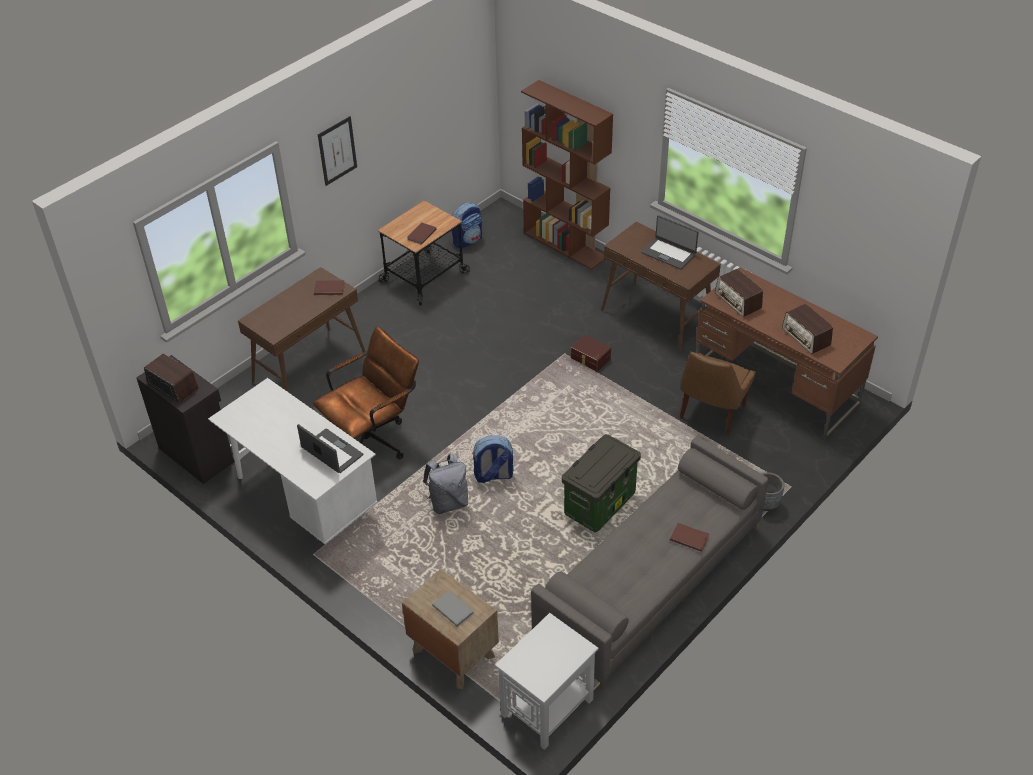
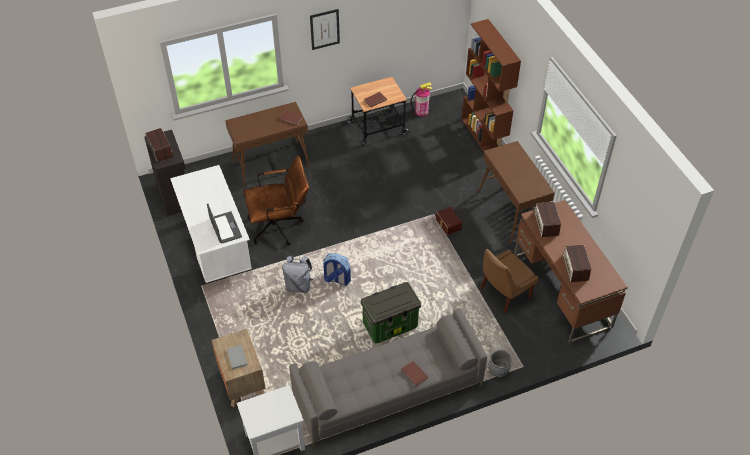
camera: 25 degrees right, 5 degrees up
backpack [452,202,482,249] -> fire extinguisher [411,82,432,117]
laptop [641,215,698,270] -> none

